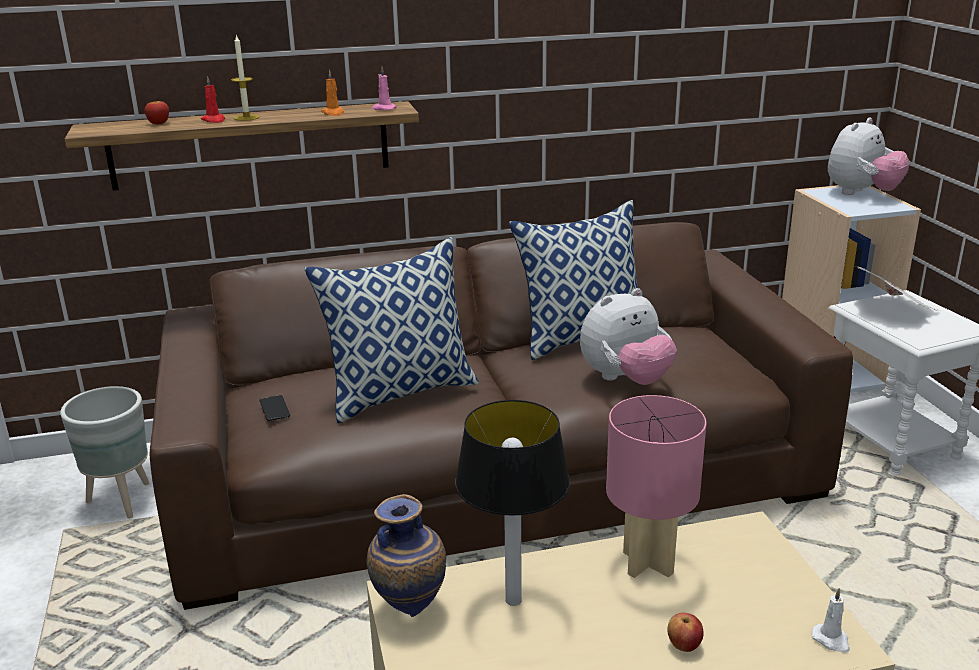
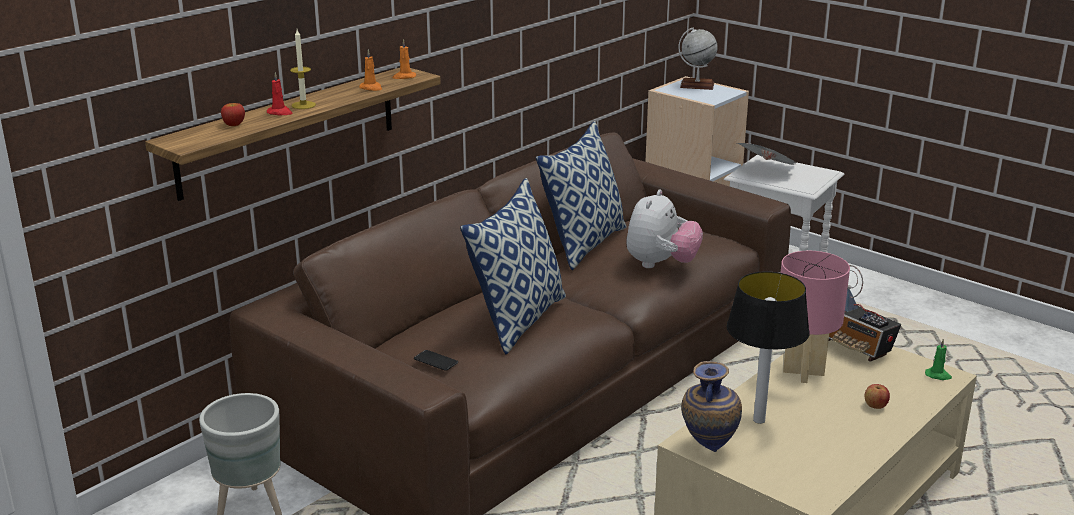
camera: 35 degrees left, 0 degrees up
pink candle [372,67,397,110] -> orange candle [392,39,416,79]
white candle [811,588,850,653] -> green candle [925,339,952,380]
plush toy [828,118,910,195] -> globe [678,27,718,90]
none -> radio [829,265,901,362]

